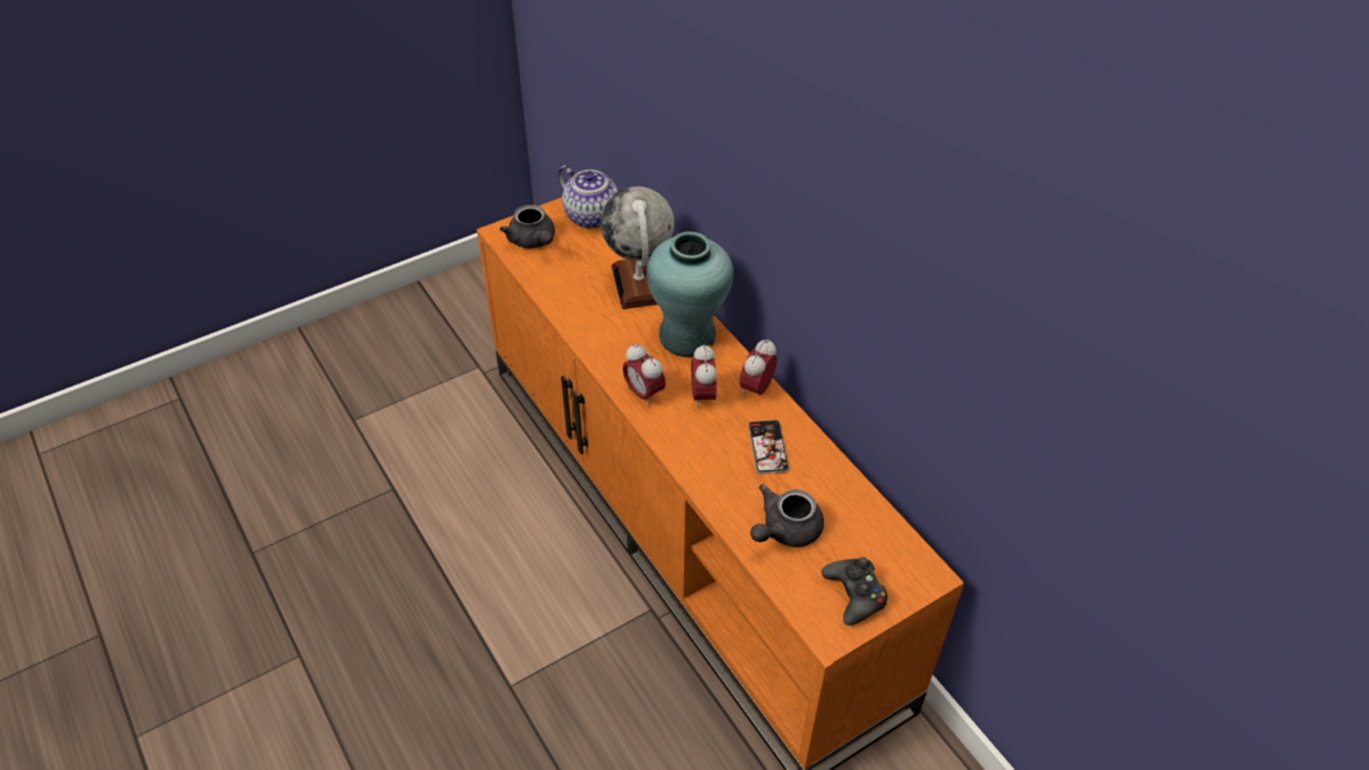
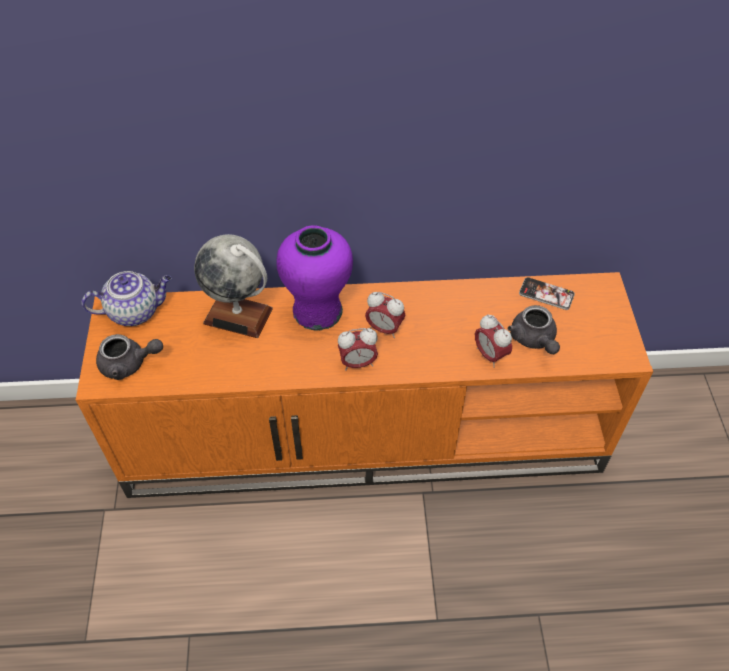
camera: 60 degrees left, 5 degrees up
turquoise vase [646,231,733,357] -> purple vase [276,226,353,330]
alarm clock [739,338,777,397] -> alarm clock moved to [475,314,512,367]
phone [748,420,789,474] -> phone moved to [519,277,575,310]
black game controller [821,557,888,626] -> none

